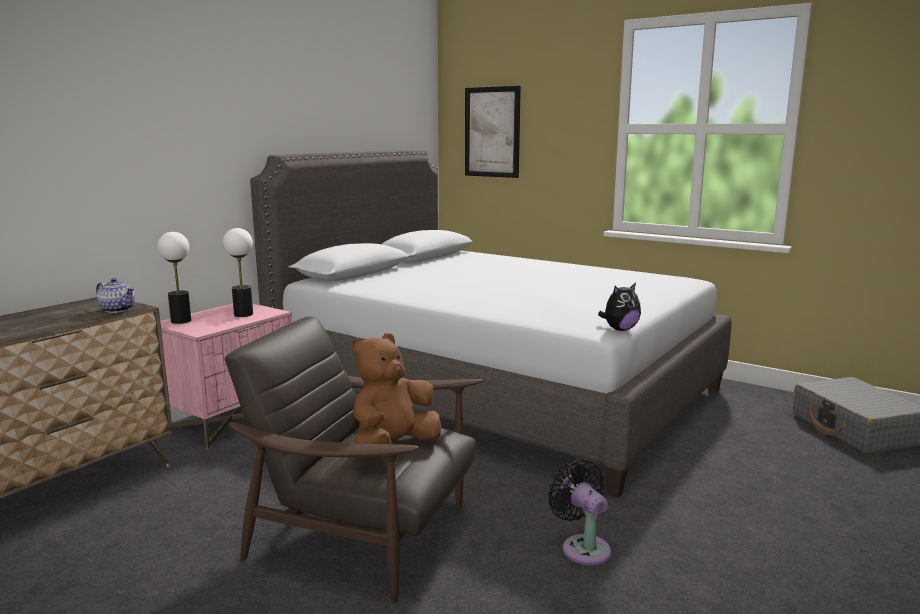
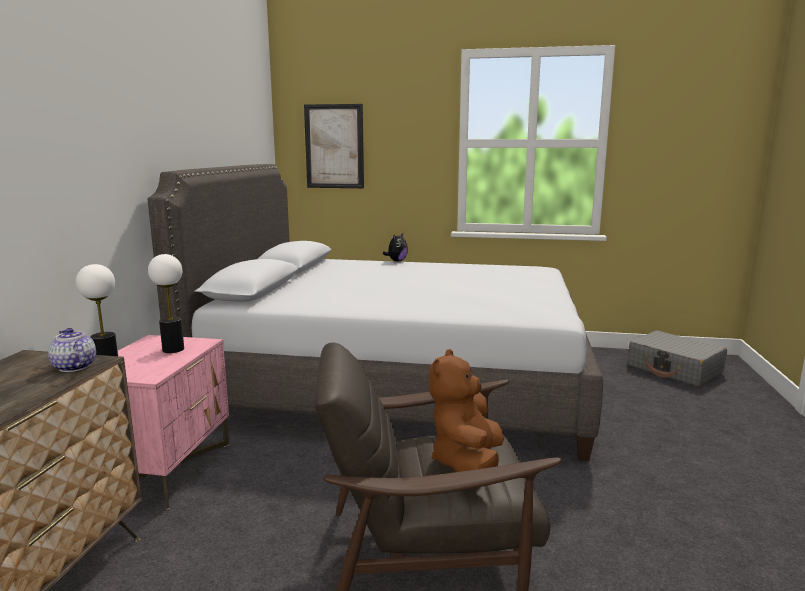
camera: 25 degrees left, 0 degrees up
teapot [96,278,135,313] -> teapot turned 135 degrees counterclockwise [48,328,96,372]
black fan [548,460,611,565] -> none
plush toy [598,283,641,331] -> plush toy moved to [383,233,408,261]

